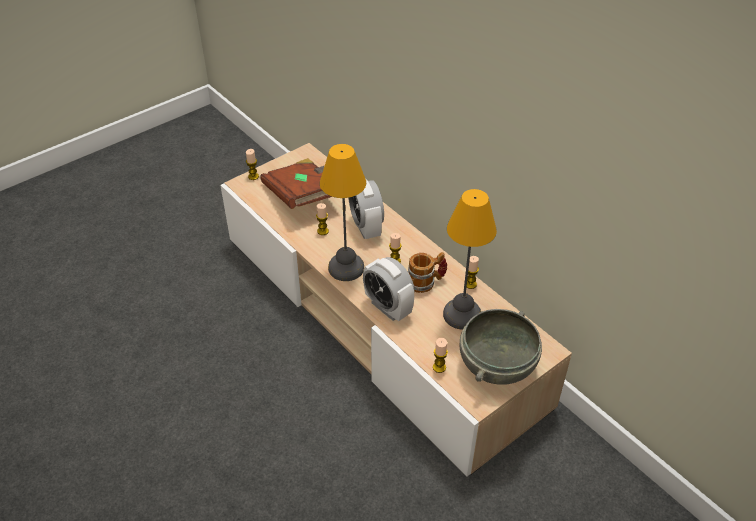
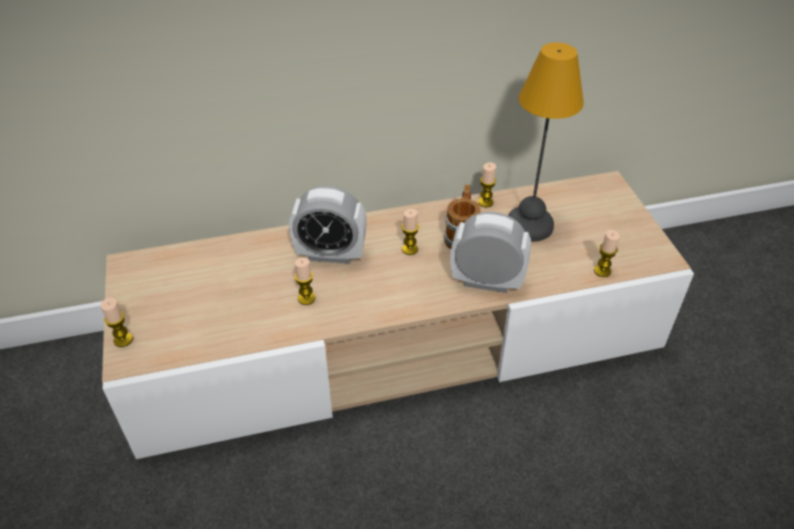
camera: 65 degrees left, 0 degrees up
brown book [260,158,332,209] -> none
table lamp [320,144,366,281] -> none
alarm clock [363,257,414,321] -> alarm clock turned 150 degrees counterclockwise [450,212,531,293]
grey bowl [460,309,542,385] -> none

